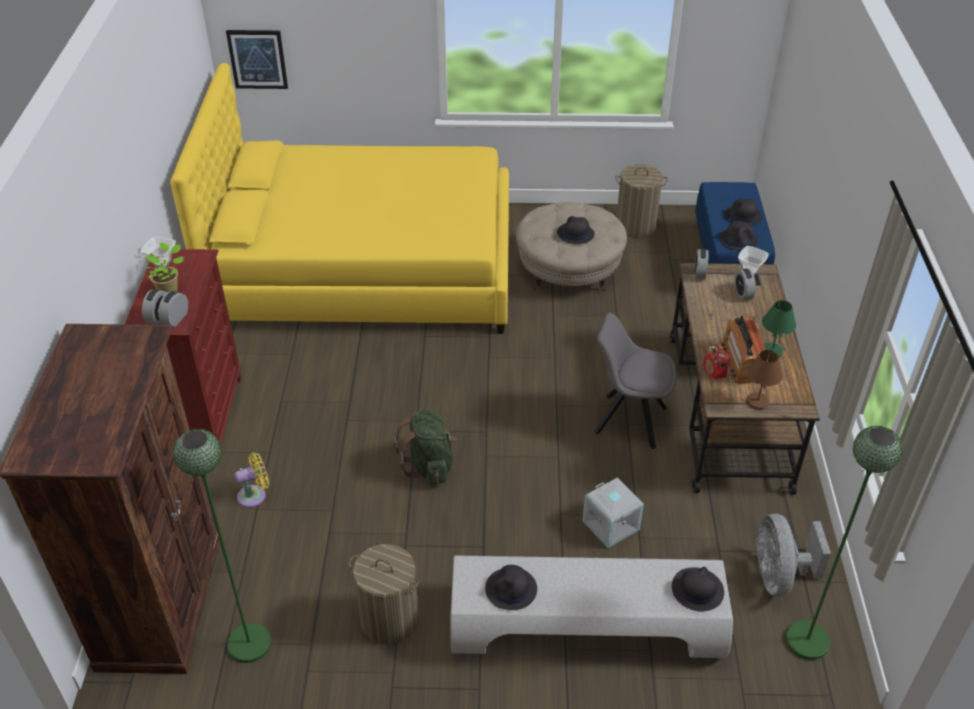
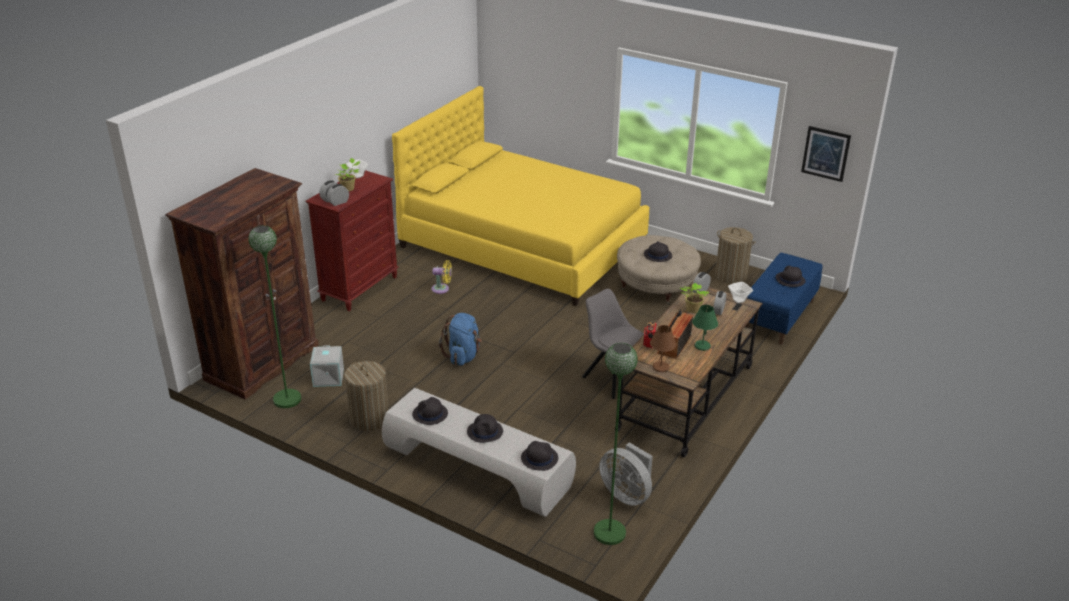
camera: 30 degrees right, 10 degrees down
picture [226,30,288,89] -> picture moved to [801,126,851,182]
yellow fan [235,453,269,508] -> yellow fan moved to [431,260,452,294]
green backpack [394,410,456,485] -> blue backpack [439,313,482,365]
grey storage box [583,477,644,548] -> grey storage box moved to [310,345,344,387]
black hat [720,221,758,251] -> black hat moved to [467,414,503,443]
grey fan [756,513,831,596] -> grey fan turned 75 degrees counterclockwise [599,442,653,506]
none -> potted plant [680,283,709,313]

